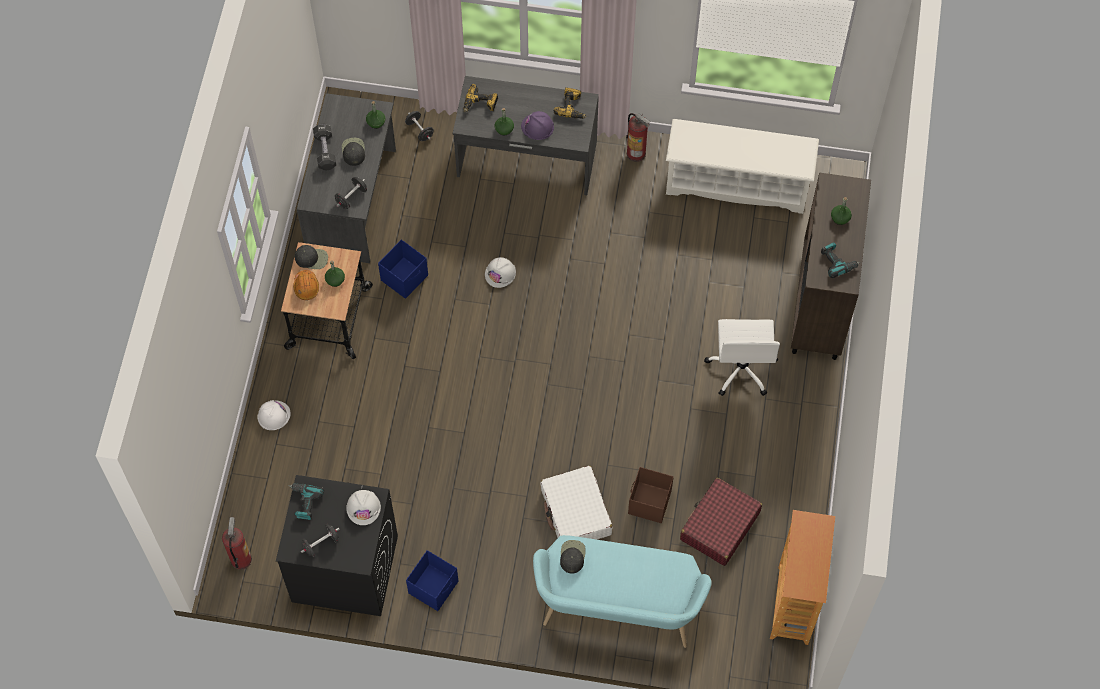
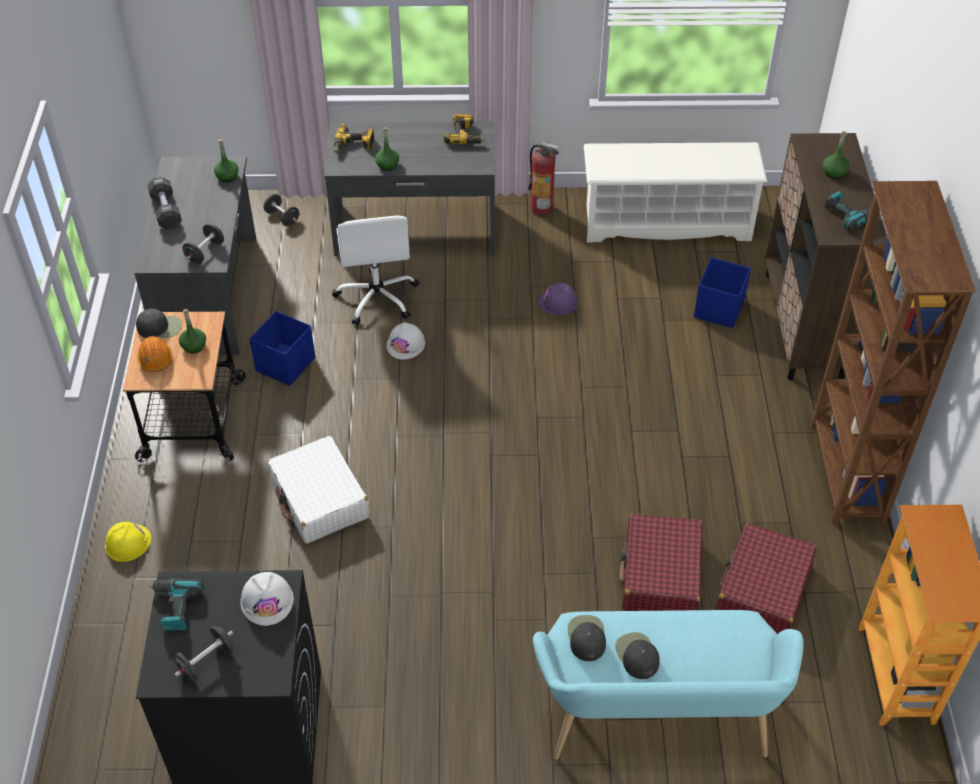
camera: 10 degrees left, 15 degrees down
fire extinguisher [222,517,252,570] -> none
white hard hat [257,400,291,430] -> yellow hard hat [105,522,151,562]
black cap [342,138,365,166] -> black cap moved to [615,632,660,679]
blue storage box [406,550,458,611] -> blue storage box moved to [694,257,751,328]
purple hard hat [521,111,554,140] -> purple hard hat moved to [538,282,578,315]
white suitcase [540,466,613,540] -> white suitcase moved to [267,436,369,544]
brown storage box [628,467,674,523] -> red suitcase [619,514,703,611]
white office chair [704,319,780,396] -> white office chair moved to [332,216,419,325]
none -> brown bookcase [811,181,976,525]

